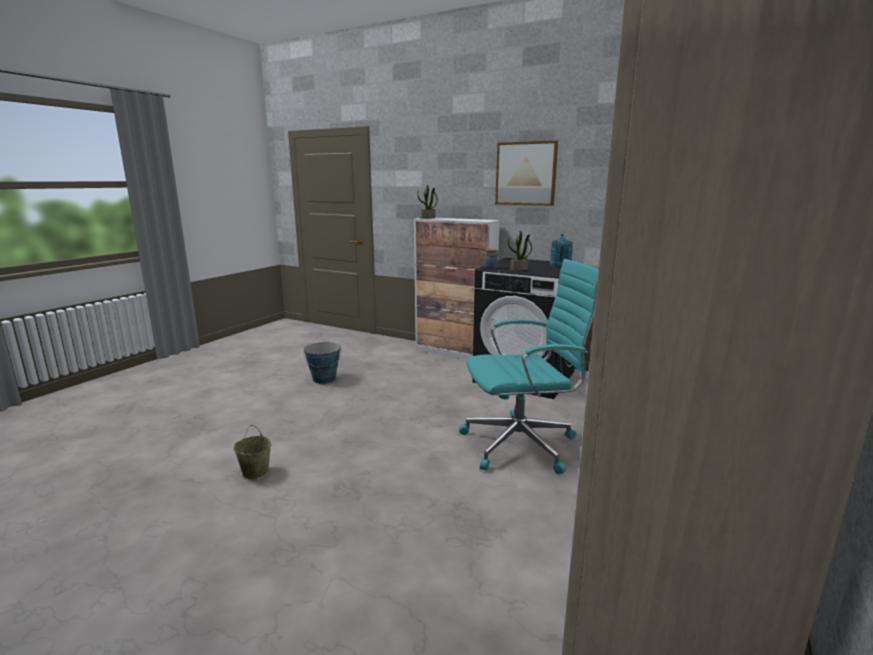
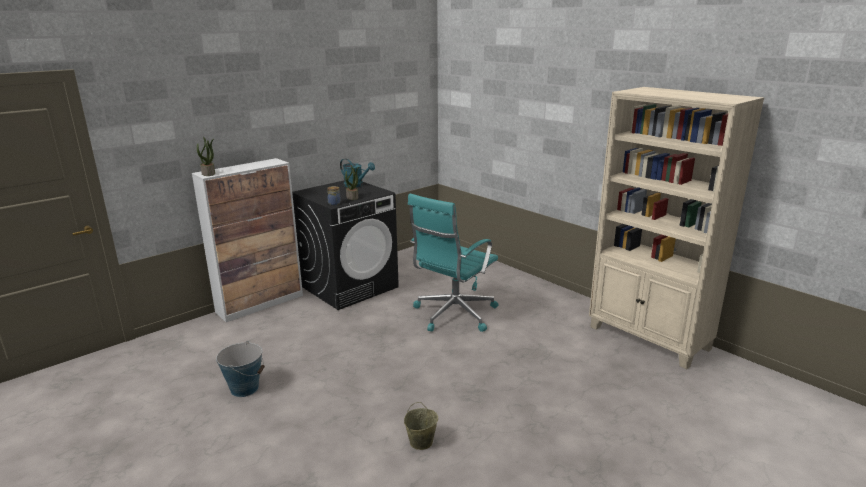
camera: 70 degrees left, 5 degrees up
turquoise office chair [459,259,599,474] -> turquoise office chair turned 150 degrees counterclockwise [408,193,499,332]
picture [495,141,558,206] -> none

